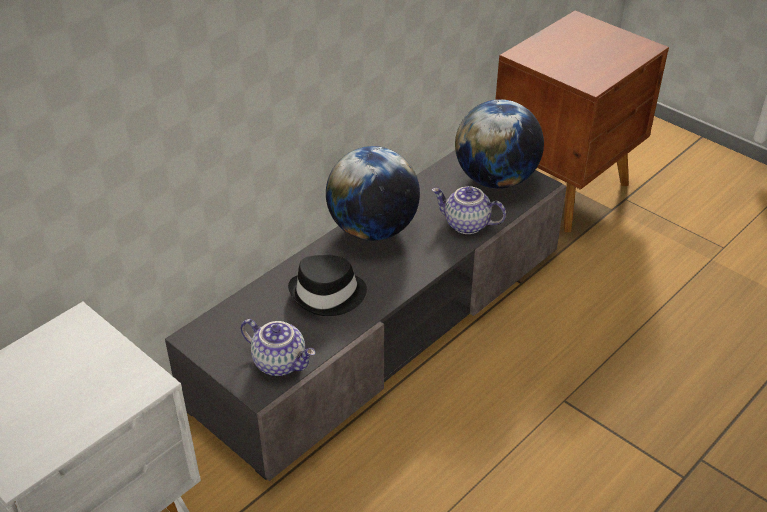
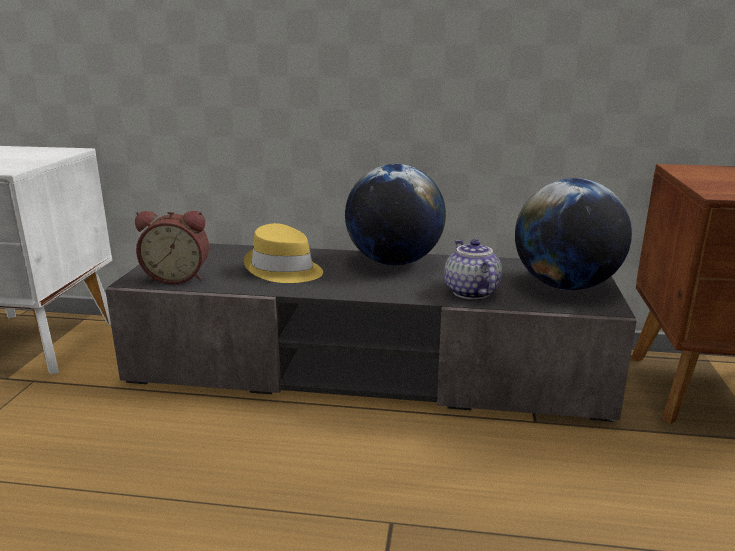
camera: 55 degrees right, 20 degrees down
teapot [240,319,316,376] -> alarm clock [135,211,209,284]
black hat [288,255,367,316] -> yellow hat [244,223,323,283]

